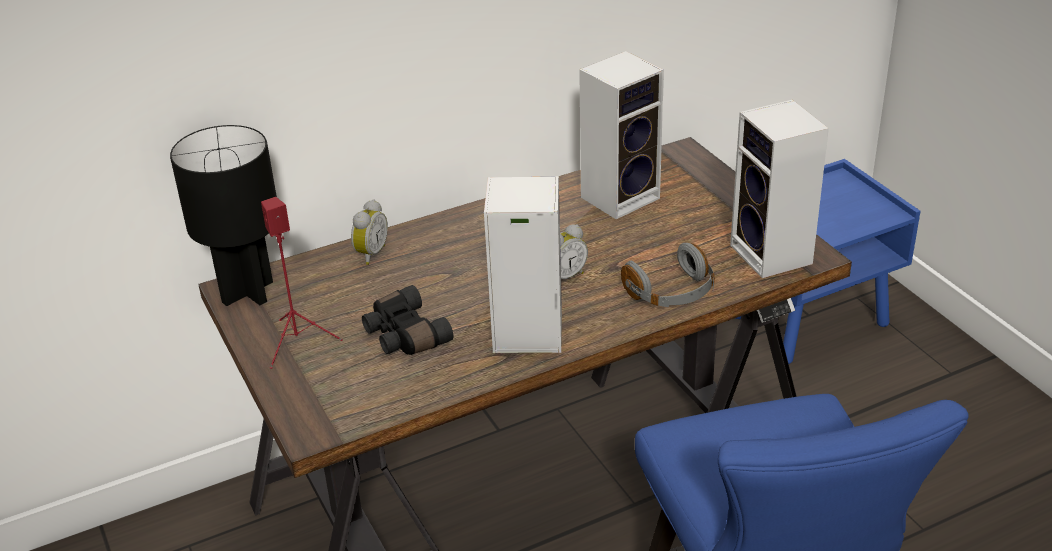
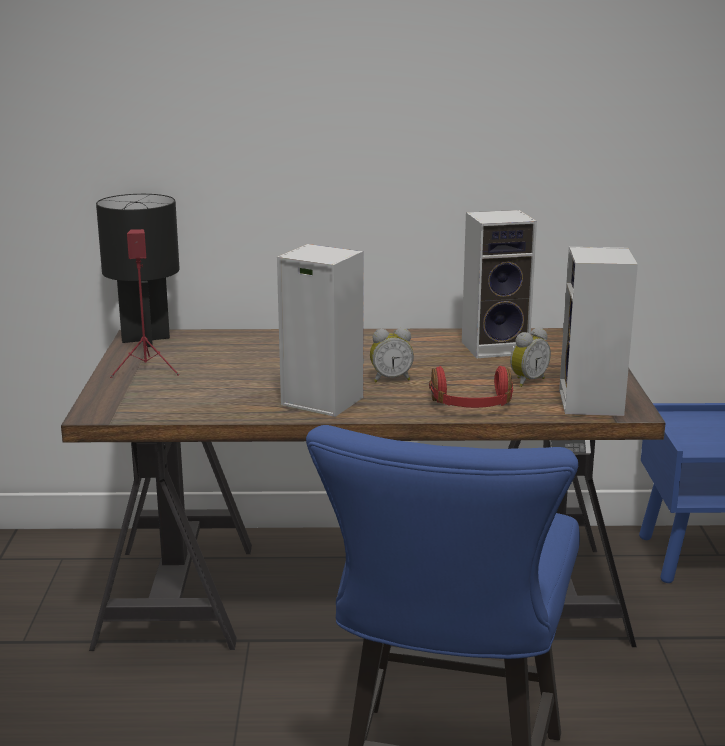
camera: 25 degrees right, 15 degrees down
alarm clock [351,199,388,265] -> alarm clock moved to [510,327,551,387]
black binoculars [362,285,454,355] -> none
grey headphones [621,243,715,307] -> red headphones [429,366,513,408]

